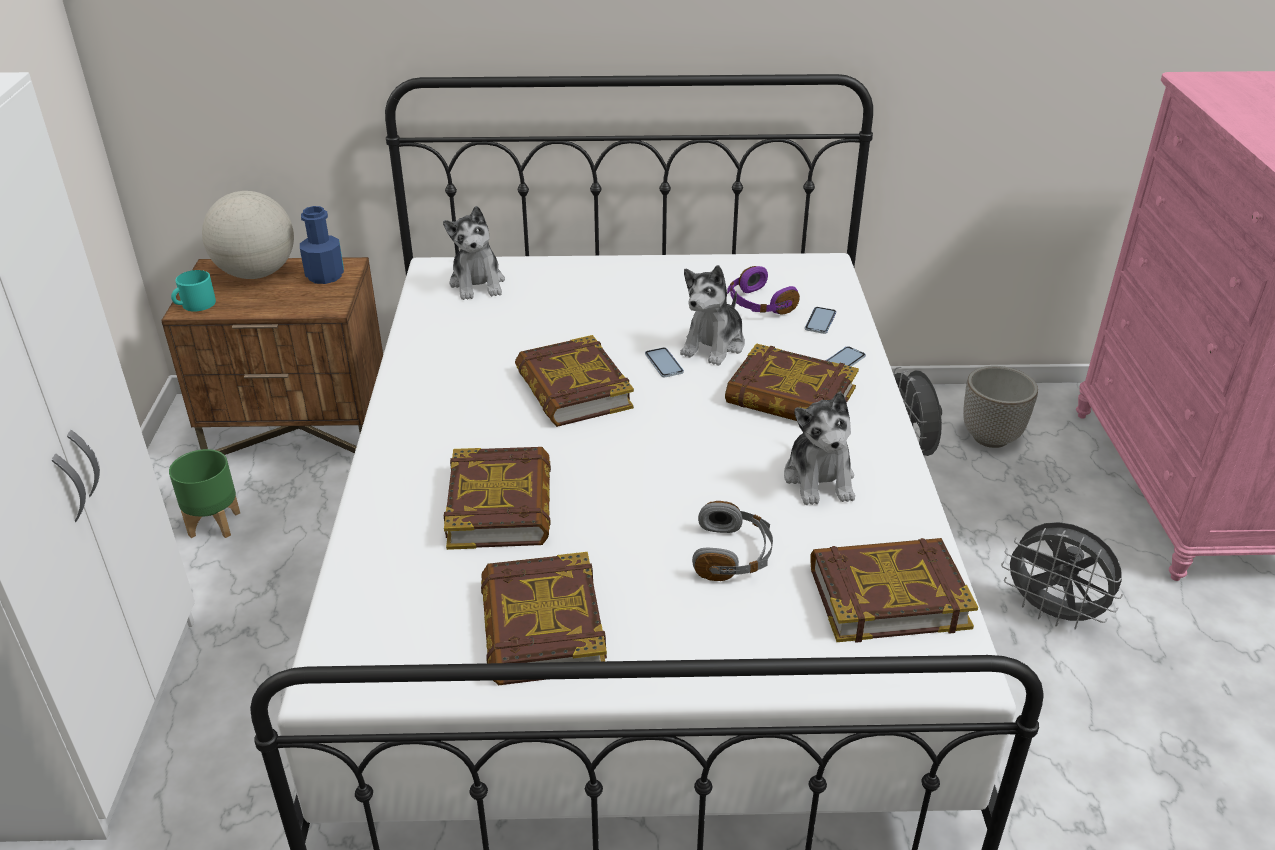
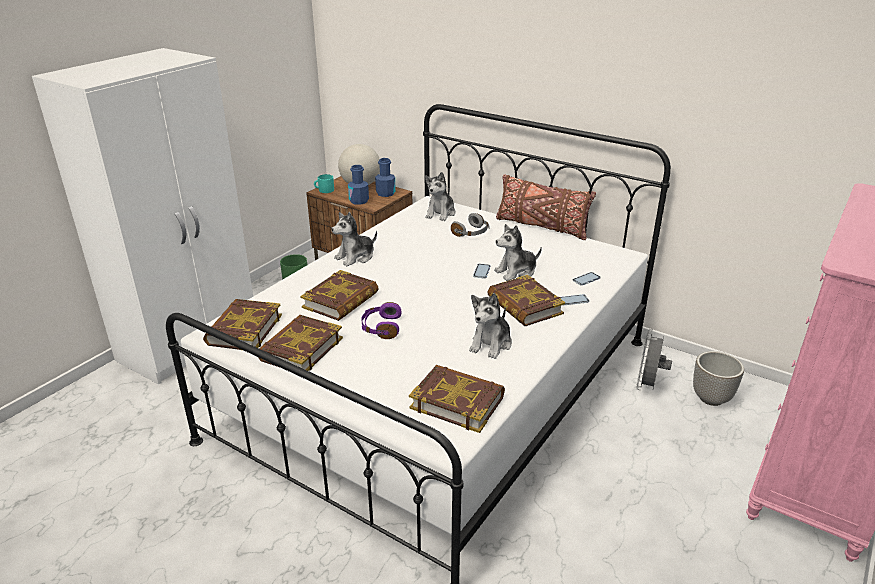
camera: 35 degrees right, 5 degrees down
book [515,335,634,427] -> book moved to [203,299,282,350]
grey headphones [692,501,773,581] -> grey headphones moved to [451,213,490,237]
purple headphones [727,266,800,315] -> purple headphones moved to [361,302,402,339]
grey fan [1001,522,1123,630] -> none
none -> plush toy [331,212,377,267]
none -> blue bottle [348,165,369,205]
none -> brown pillow [496,174,596,240]

